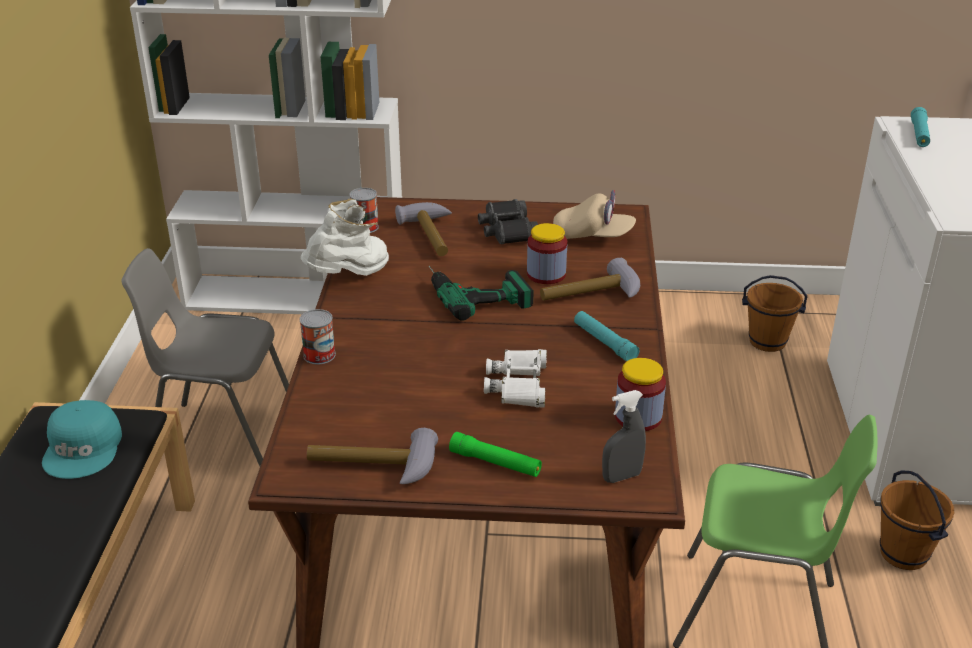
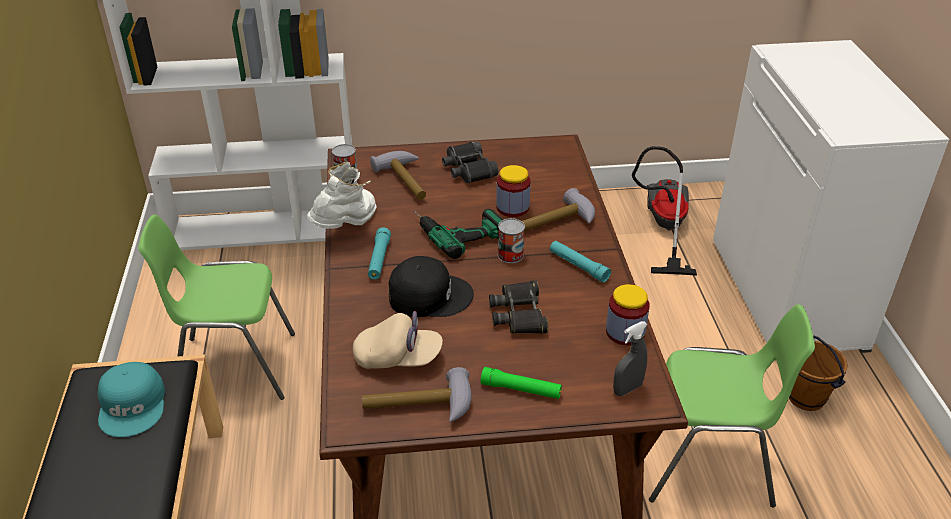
camera: 10 degrees left, 5 degrees up
grey chair [121,248,289,466] -> green chair [138,214,295,400]
can [300,309,336,365] -> can moved to [498,218,525,263]
white binoculars [484,349,547,408] -> black binoculars [489,281,548,334]
beige cap [553,190,636,239] -> beige cap moved to [353,311,443,369]
brown bucket [742,275,808,352] -> vacuum cleaner [632,146,697,276]
turquoise flashlight [911,107,930,147] -> turquoise flashlight moved to [368,227,391,280]
none -> black cap [389,256,474,317]

